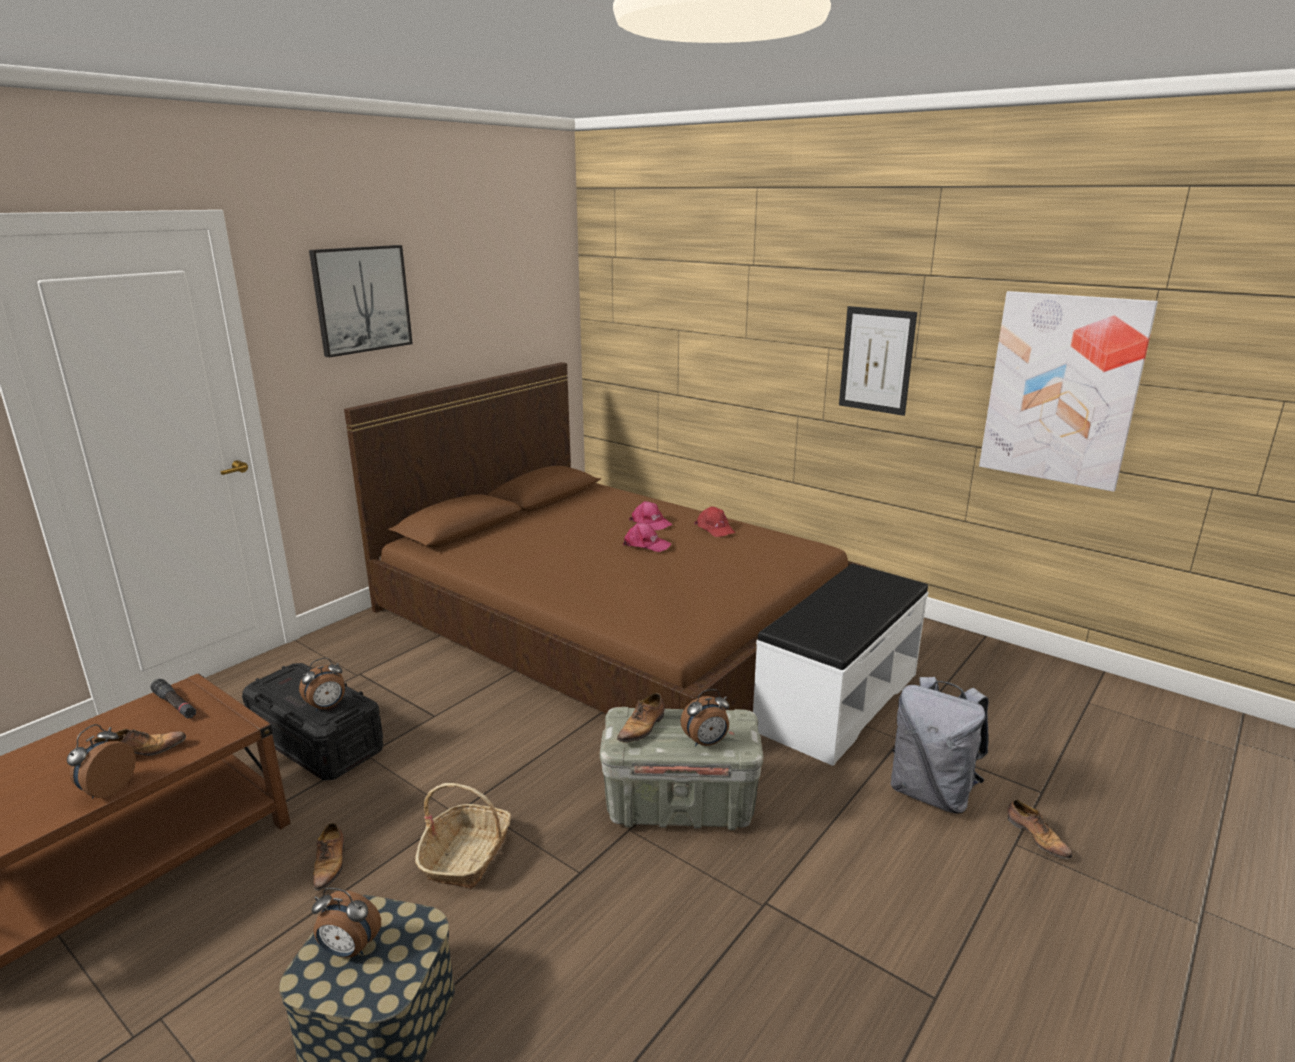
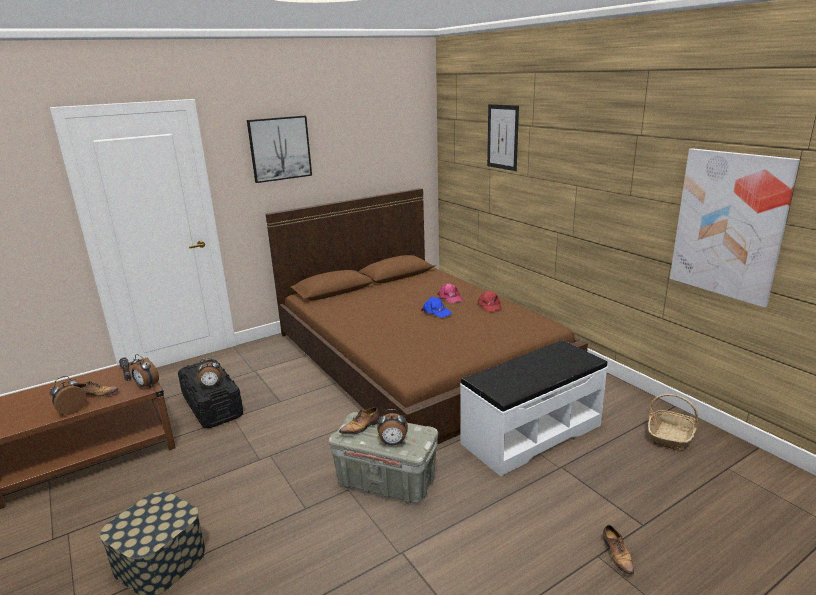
camera: 20 degrees right, 0 degrees up
alarm clock [312,888,381,958] -> alarm clock moved to [131,354,159,388]
shoe [313,823,344,893] -> none
basket [415,783,511,889] -> basket moved to [648,394,698,451]
pink cap [623,523,672,552] -> blue cap [421,297,452,318]
picture [839,306,917,416] -> picture moved to [487,104,519,171]
grey backpack [891,677,989,814] -> none

